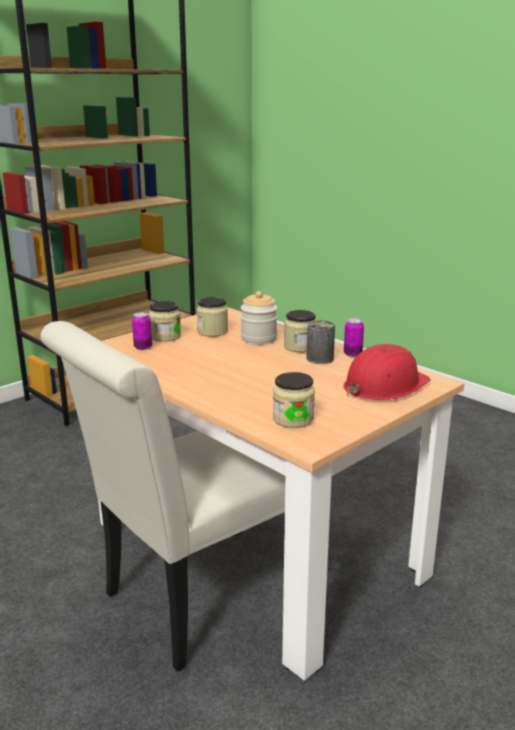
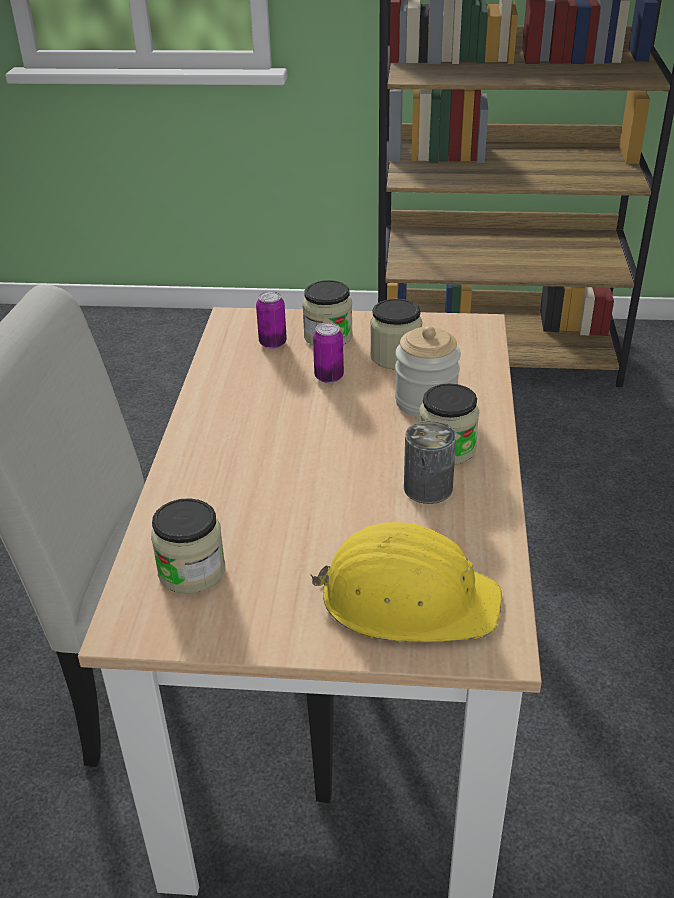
camera: 50 degrees right, 15 degrees up
red hard hat [343,344,431,400] -> yellow hard hat [310,522,502,642]
can [344,318,364,357] -> can moved to [313,323,344,383]

